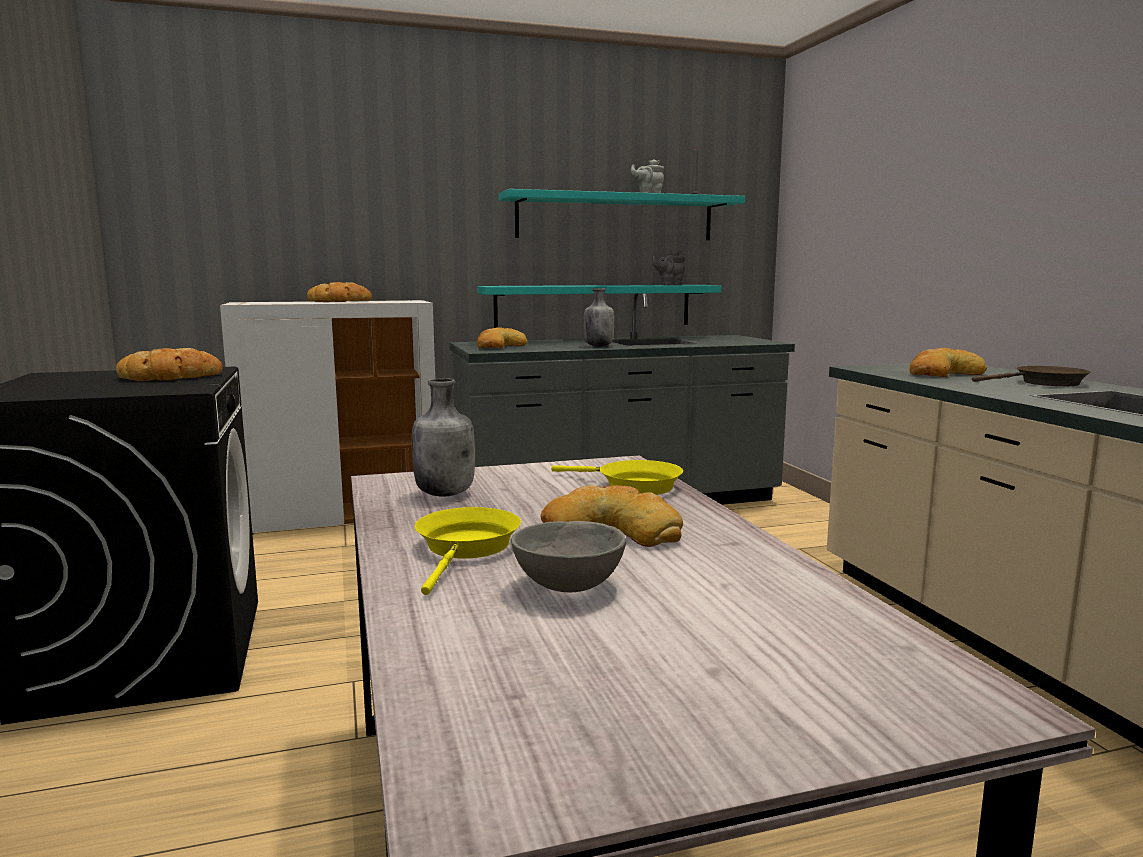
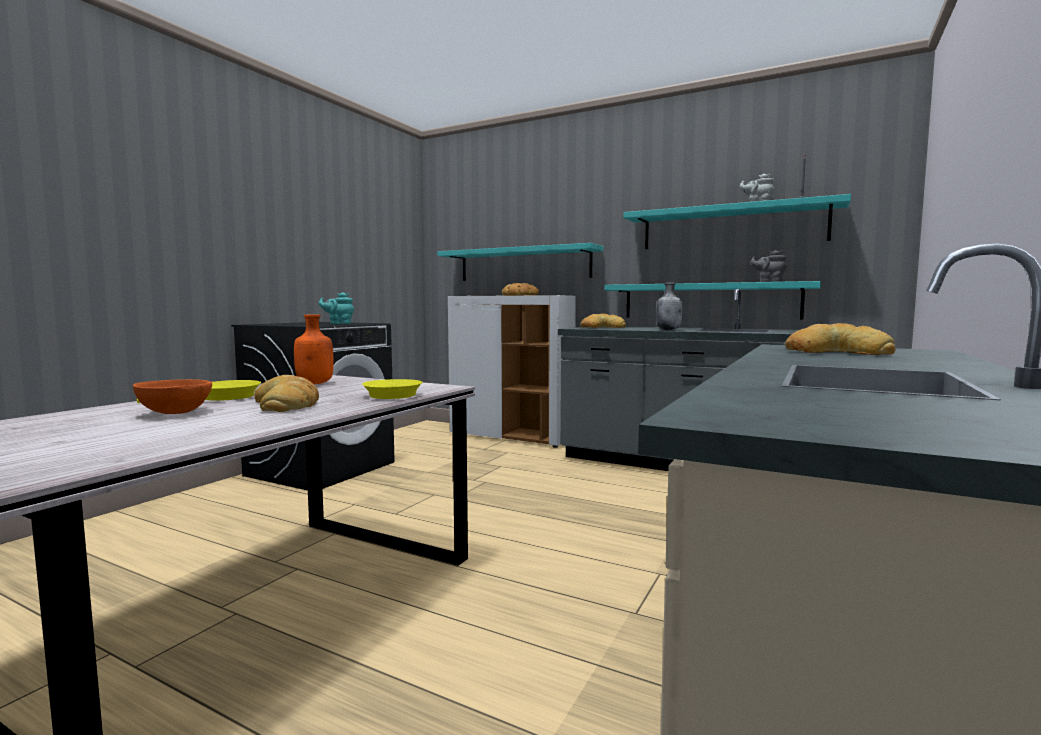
camera: 45 degrees right, 5 degrees down
bread [116,348,223,381] -> turquoise teapot [319,292,354,324]
grey bottle [412,378,475,496] -> orange bottle [294,315,334,384]
grey bowl [511,521,626,592] -> orange bowl [133,379,212,414]
brown frying pan [972,366,1091,386] -> none
none -> turquoise shelf [437,243,604,281]

